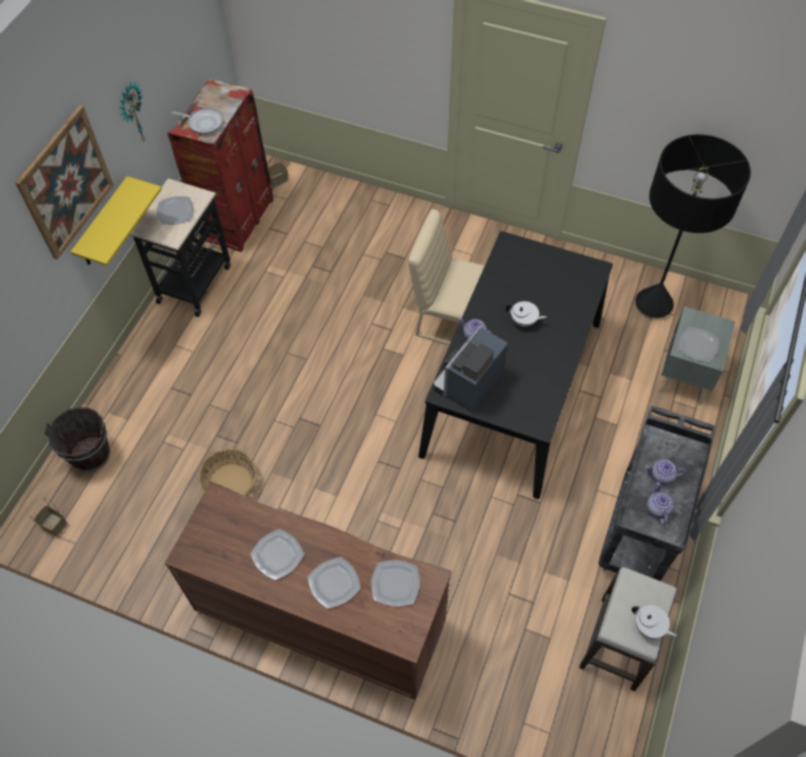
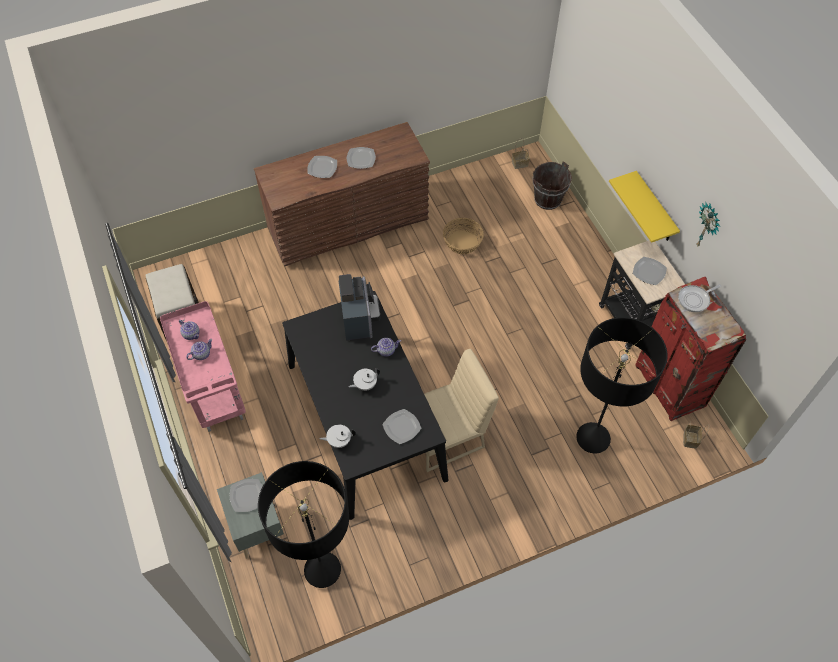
camera: 135 degrees right, 0 degrees up
picture [15,105,114,260] -> none
plate [371,560,420,606] -> plate moved to [382,409,421,444]
grey cart [598,406,716,581] -> pink cart [160,301,246,432]
white teapot [632,605,677,639] -> white teapot moved to [319,425,356,448]
none -> black floor lamp [576,317,668,454]

